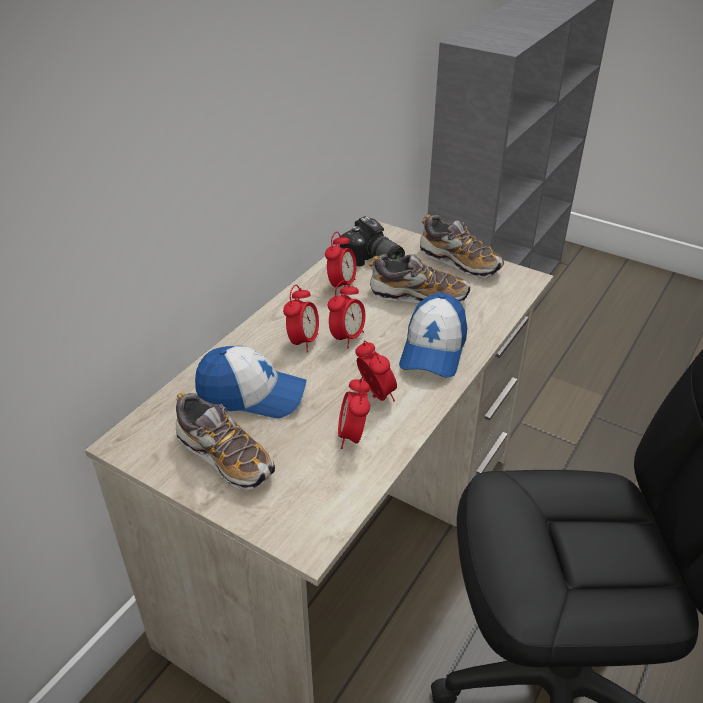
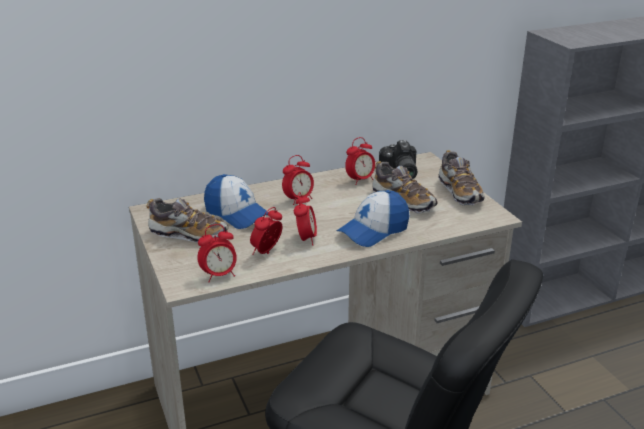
camera: 35 degrees right, 10 degrees down
shoe [176,393,275,490] -> shoe turned 60 degrees counterclockwise [146,198,228,243]
alarm clock [328,280,365,349] -> alarm clock moved to [197,224,237,282]

